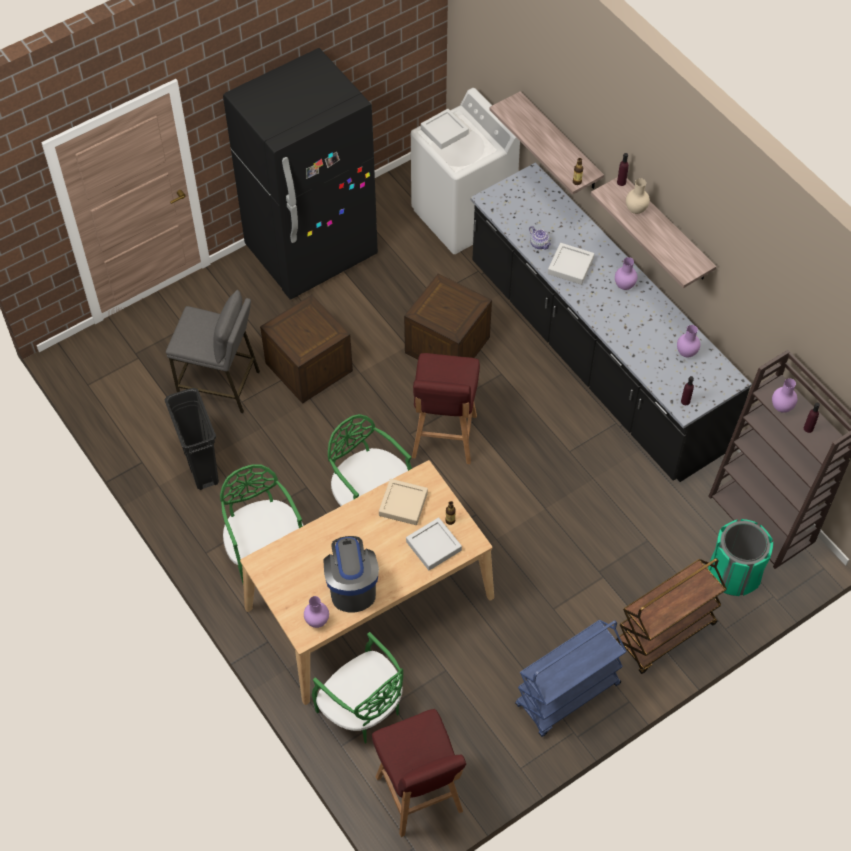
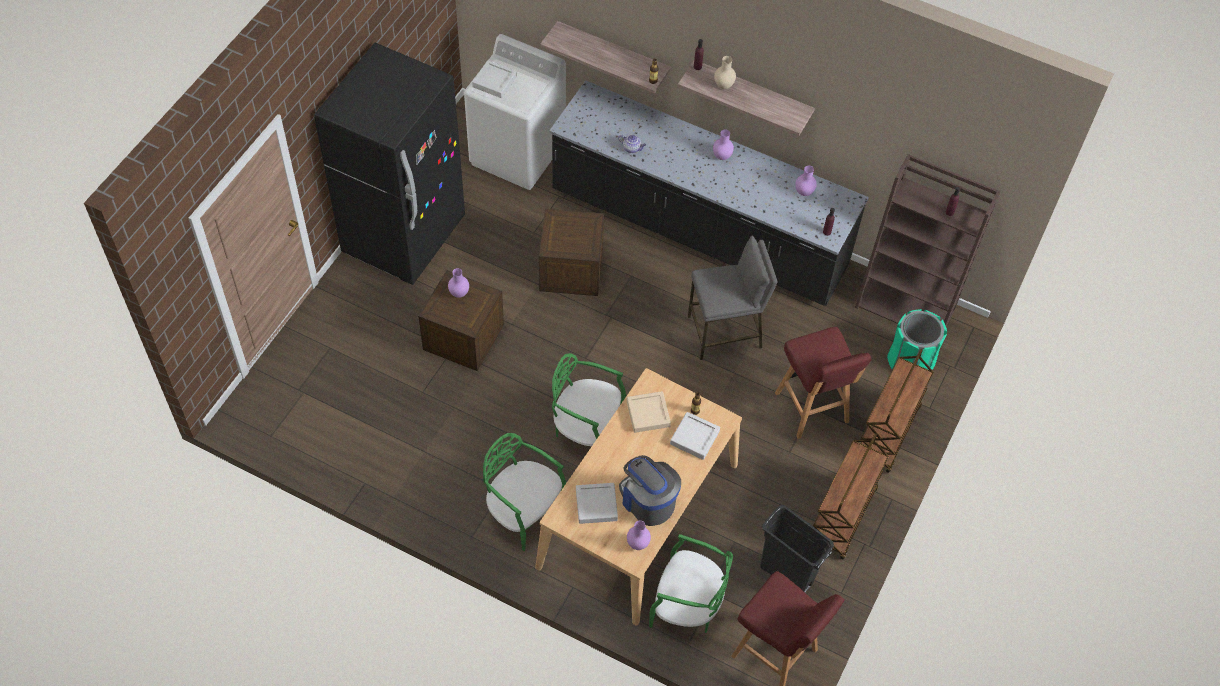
camera: 30 degrees left, 0 degrees up
black trash can [164,388,219,490] -> black trash can moved to [760,505,834,592]
grey stool [166,290,260,413] -> grey stool moved to [688,236,778,360]
red stool [412,353,480,464] -> red stool moved to [775,327,872,439]
blue cart [515,620,627,737] -> brown cart [813,433,889,560]
grey tray [548,243,594,285] -> grey tray moved to [576,483,618,524]
purple vase [772,378,798,413] -> purple vase moved to [448,268,469,298]

